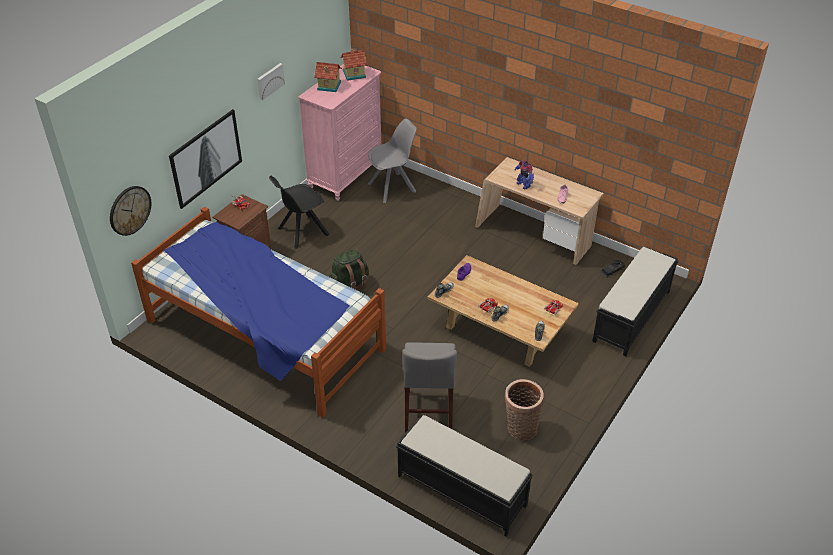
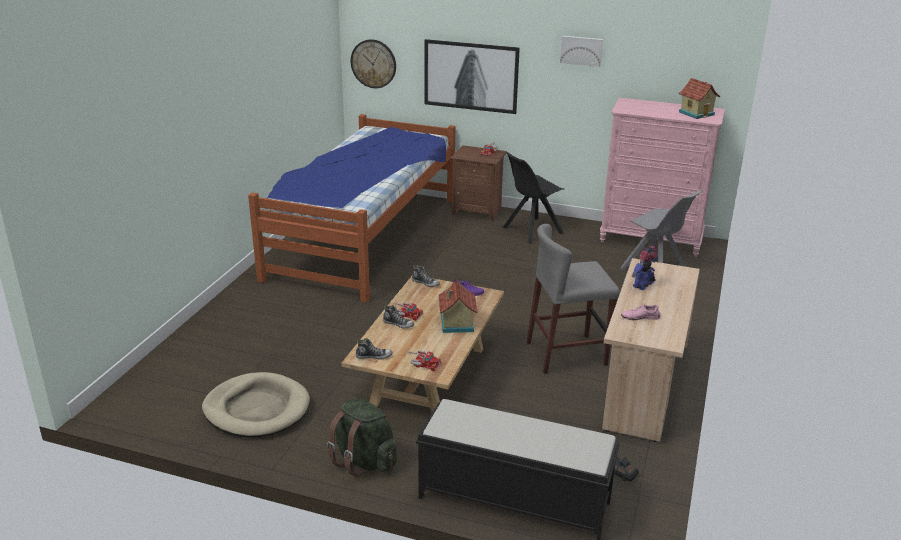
camera: 75 degrees right, 15 degrees down
black chair [269,176,329,249] -> black chair turned 75 degrees counterclockwise [503,152,564,244]
toy house [314,62,342,92] -> toy house moved to [439,280,478,333]
green backpack [329,249,369,290] -> green backpack moved to [327,398,397,477]
black bench [396,415,533,536] -> none
grey stool [402,342,457,433] -> grey stool moved to [526,224,620,374]
basket [505,379,544,441] -> beige dog bed [202,372,310,438]

